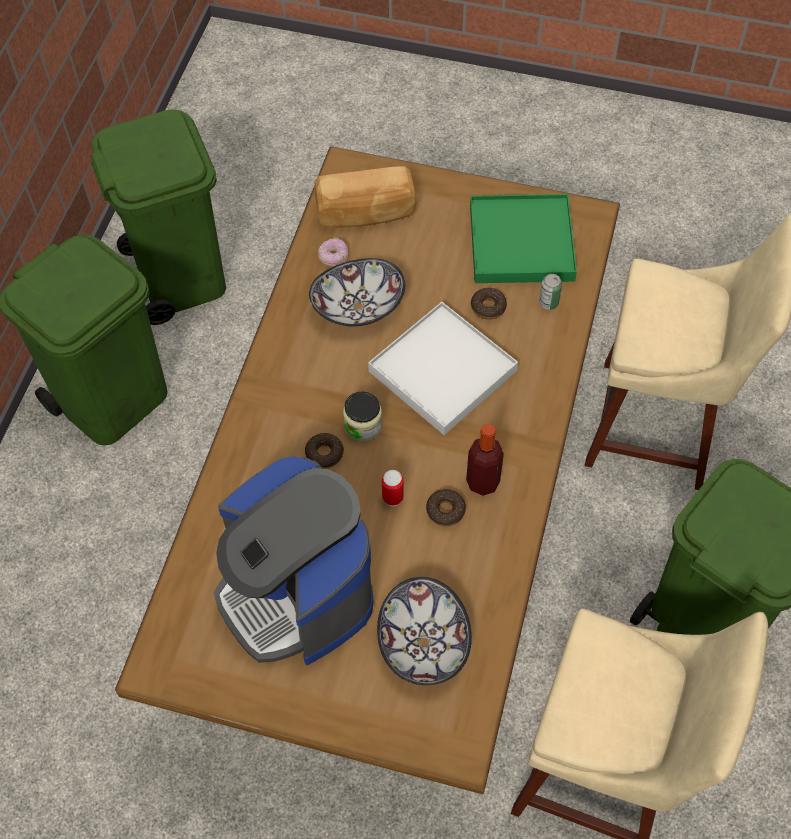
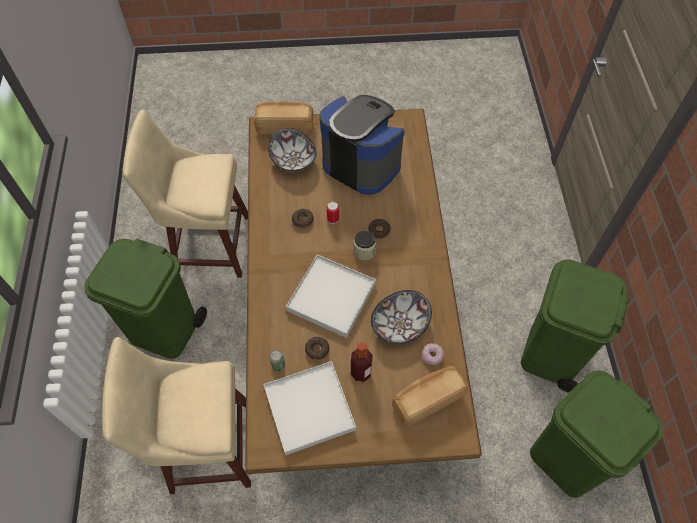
camera: 160 degrees right, 0 degrees up
bottle [466,424,504,496] -> bottle moved to [351,342,373,382]
green tray [470,194,577,283] -> white tray [263,361,356,455]
none -> bread [254,102,313,134]

